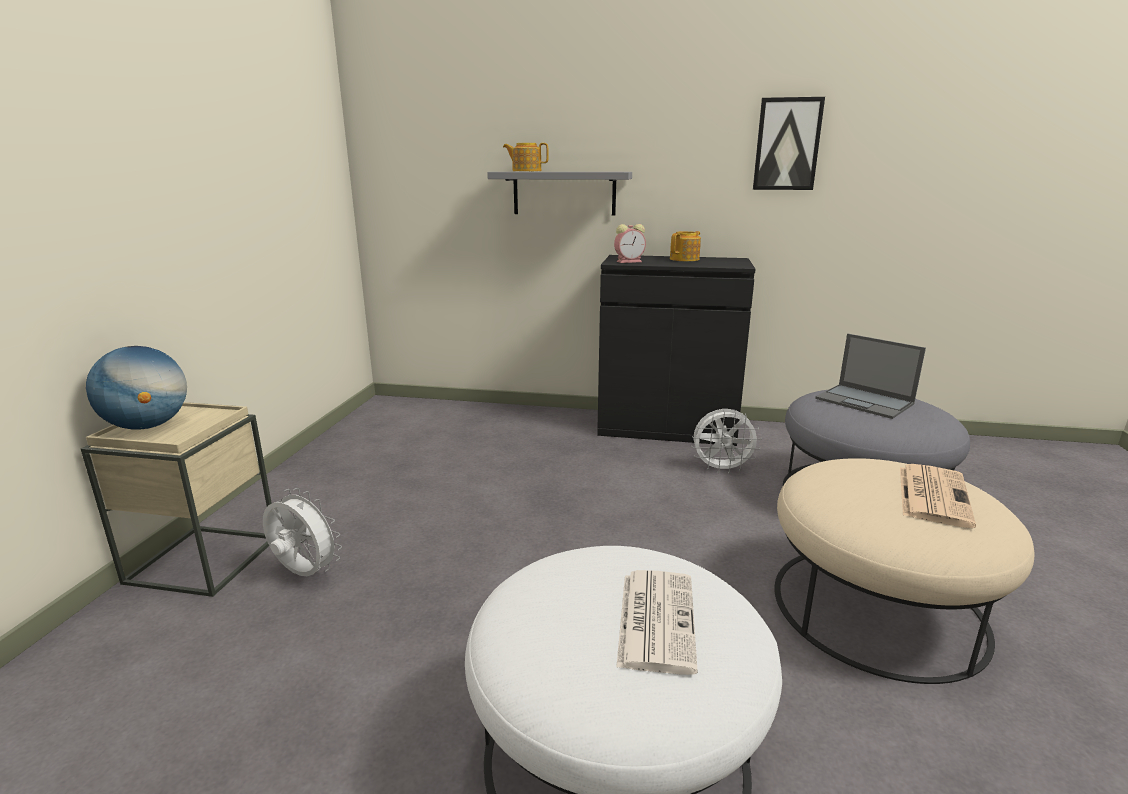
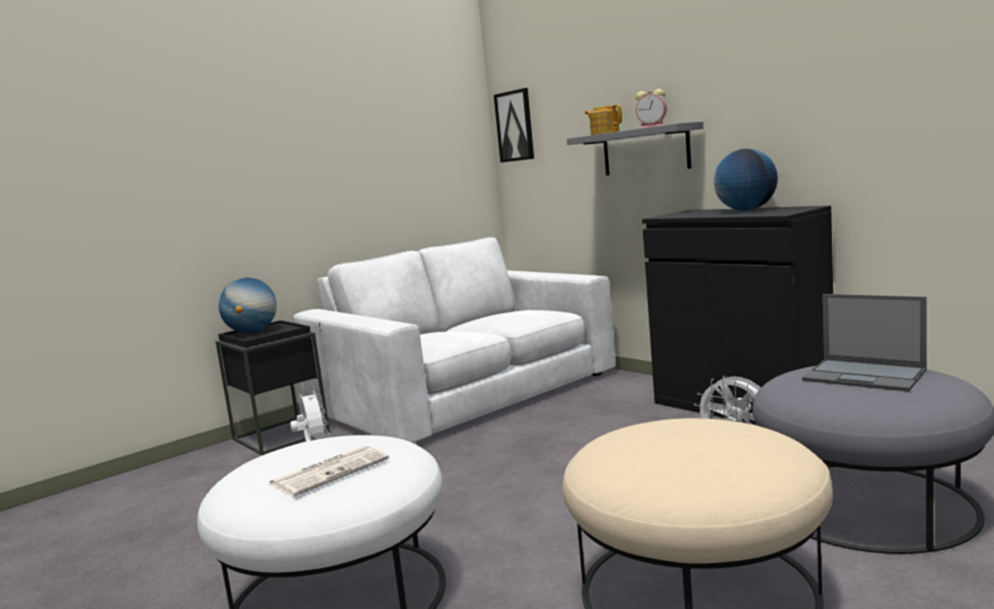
camera: 40 degrees right, 10 degrees down
beige side table [81,402,272,597] -> black side table [215,320,330,456]
alarm clock [614,224,646,263] -> alarm clock moved to [636,89,667,128]
teapot [670,231,701,261] -> globe [714,149,778,211]
picture [753,97,825,190] -> picture moved to [494,88,534,163]
laptop [815,334,926,419] -> laptop turned 45 degrees counterclockwise [802,294,927,391]
newspaper [900,464,976,528] -> none
none -> white sofa [293,237,616,443]

